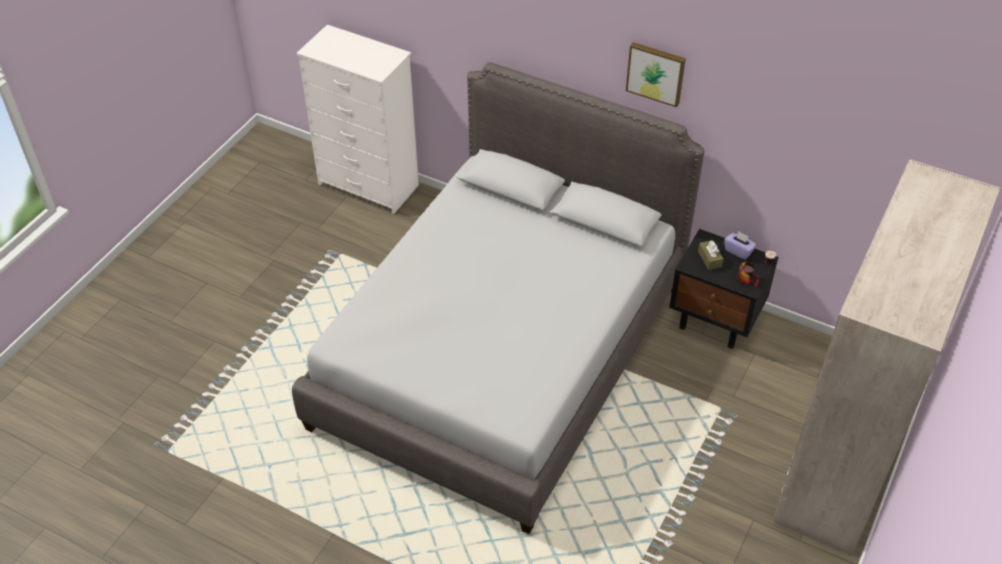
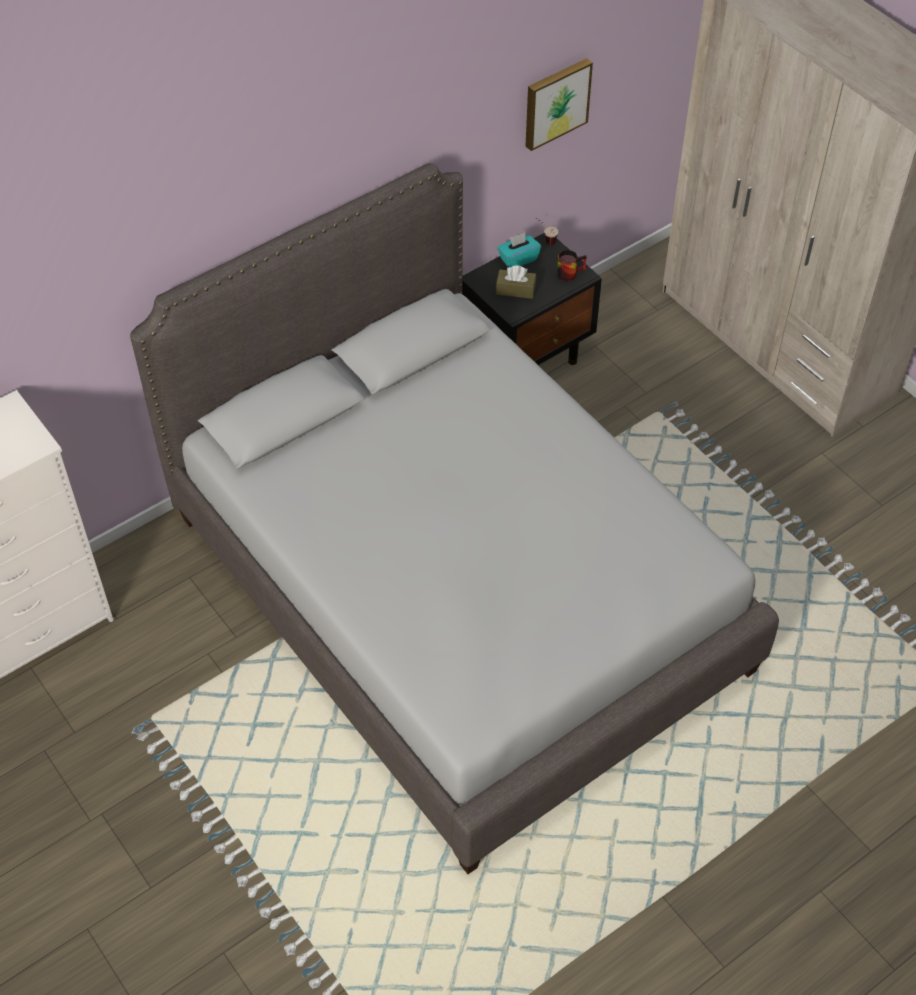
camera: 65 degrees left, 5 degrees up
picture [626,42,686,107] -> picture moved to [526,58,593,151]
purple tissue box [724,231,757,260] -> turquoise tissue box [497,233,541,268]

